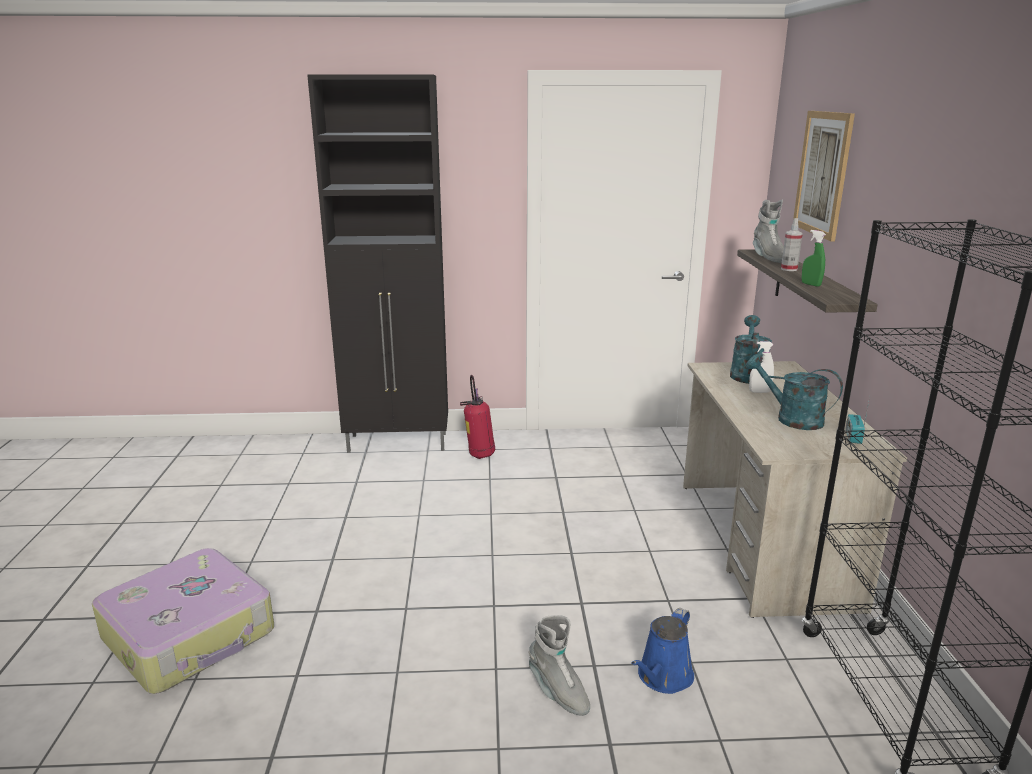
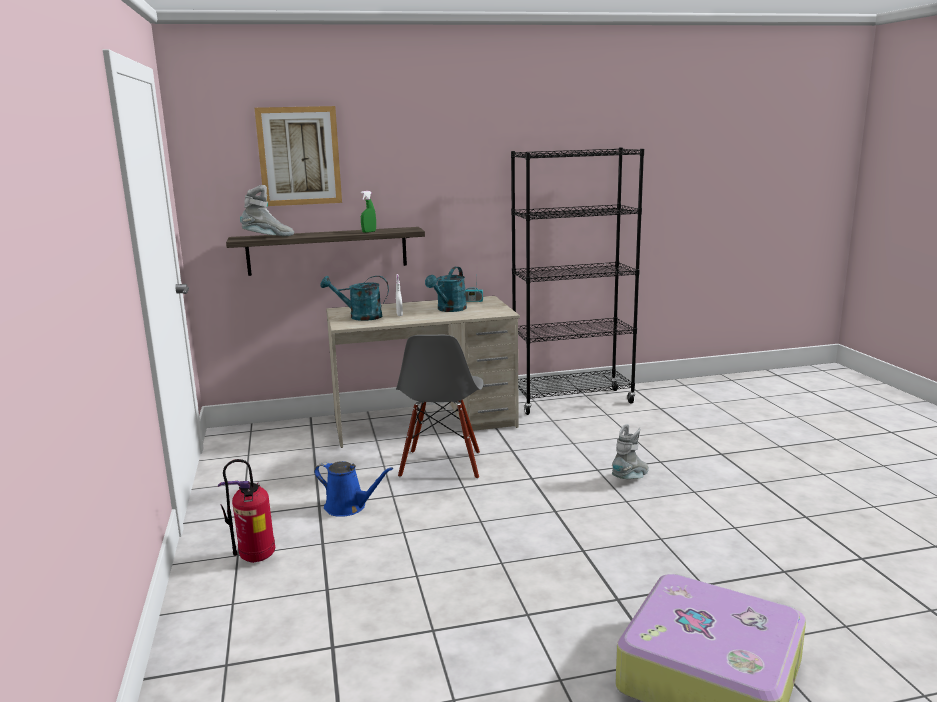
camera: 100 degrees left, 5 degrees down
black cabinet [307,75,448,453] -> none
blue watering can [631,608,694,694] -> blue watering can moved to [314,461,393,517]
spray bottle [781,218,803,271] -> none
none -> grey chair [396,335,484,479]

